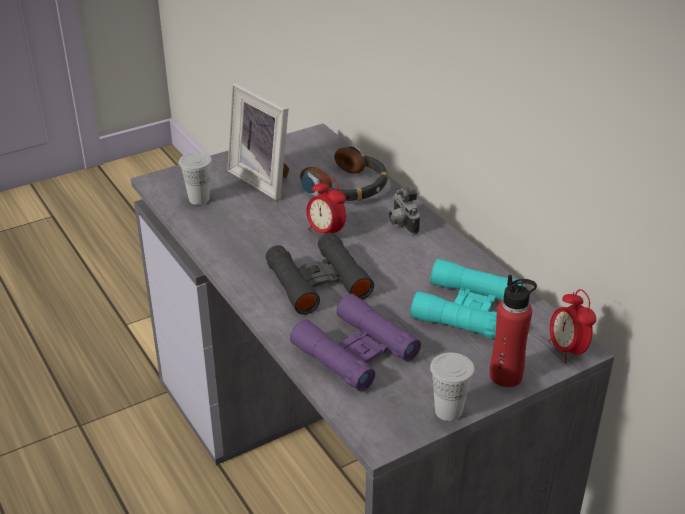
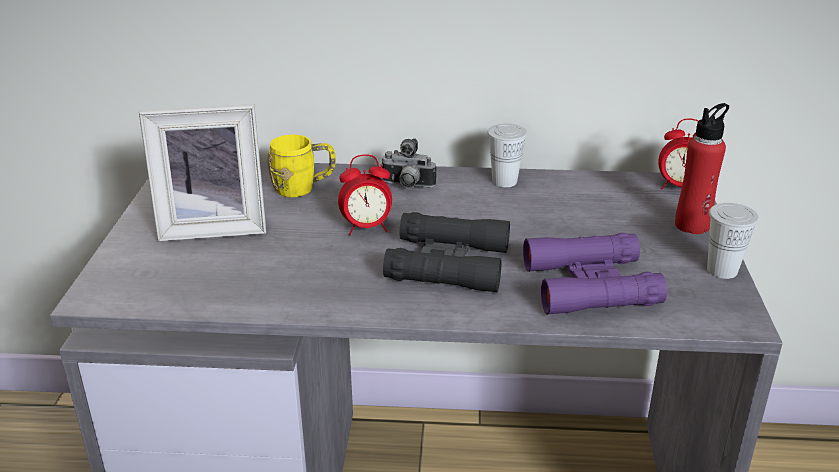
camera: 55 degrees left, 5 degrees down
white cup [179,152,212,205] -> white cup moved to [487,123,528,187]
headphones [300,146,388,201] -> yellow mug [267,134,336,198]
turquoise binoculars [410,259,524,339] -> none

